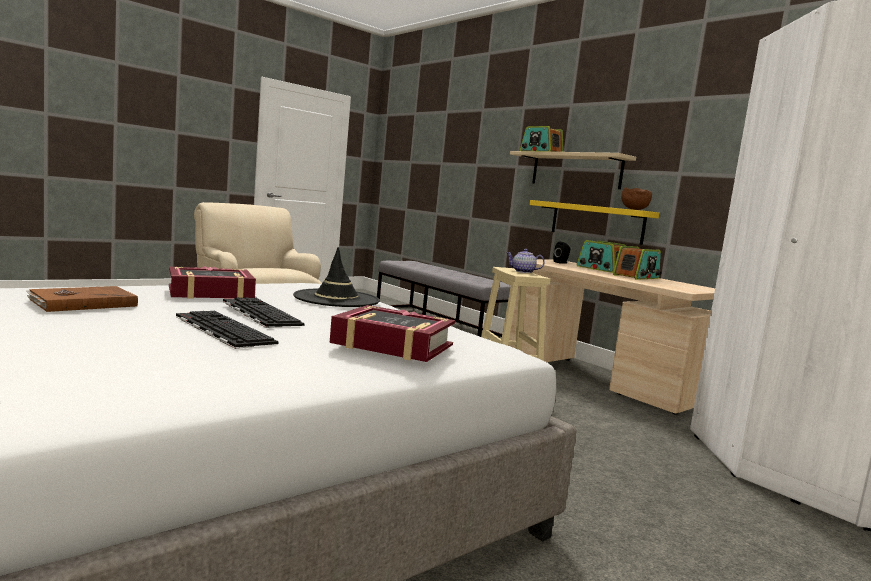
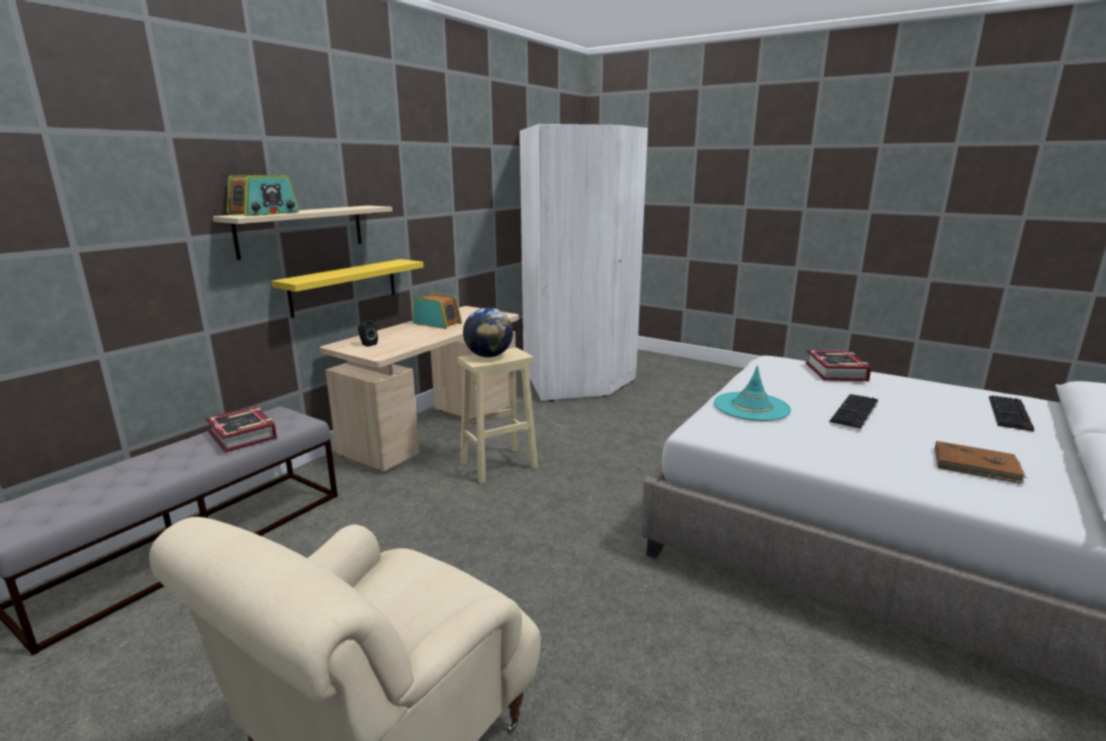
camera: 105 degrees left, 10 degrees up
book [169,266,256,299] -> book moved to [206,406,277,453]
keyboard [176,311,279,349] -> keyboard moved to [989,395,1034,432]
black hat [293,247,380,307] -> turquoise hat [714,365,791,421]
teapot [507,249,545,273] -> globe [463,308,513,357]
radio [577,240,626,273] -> none
brown bowl [621,187,652,210] -> none

